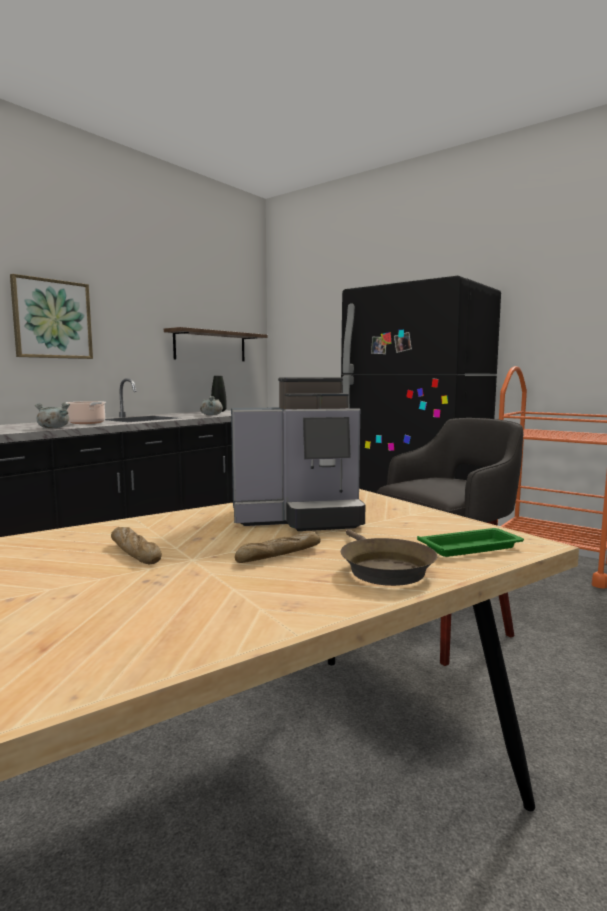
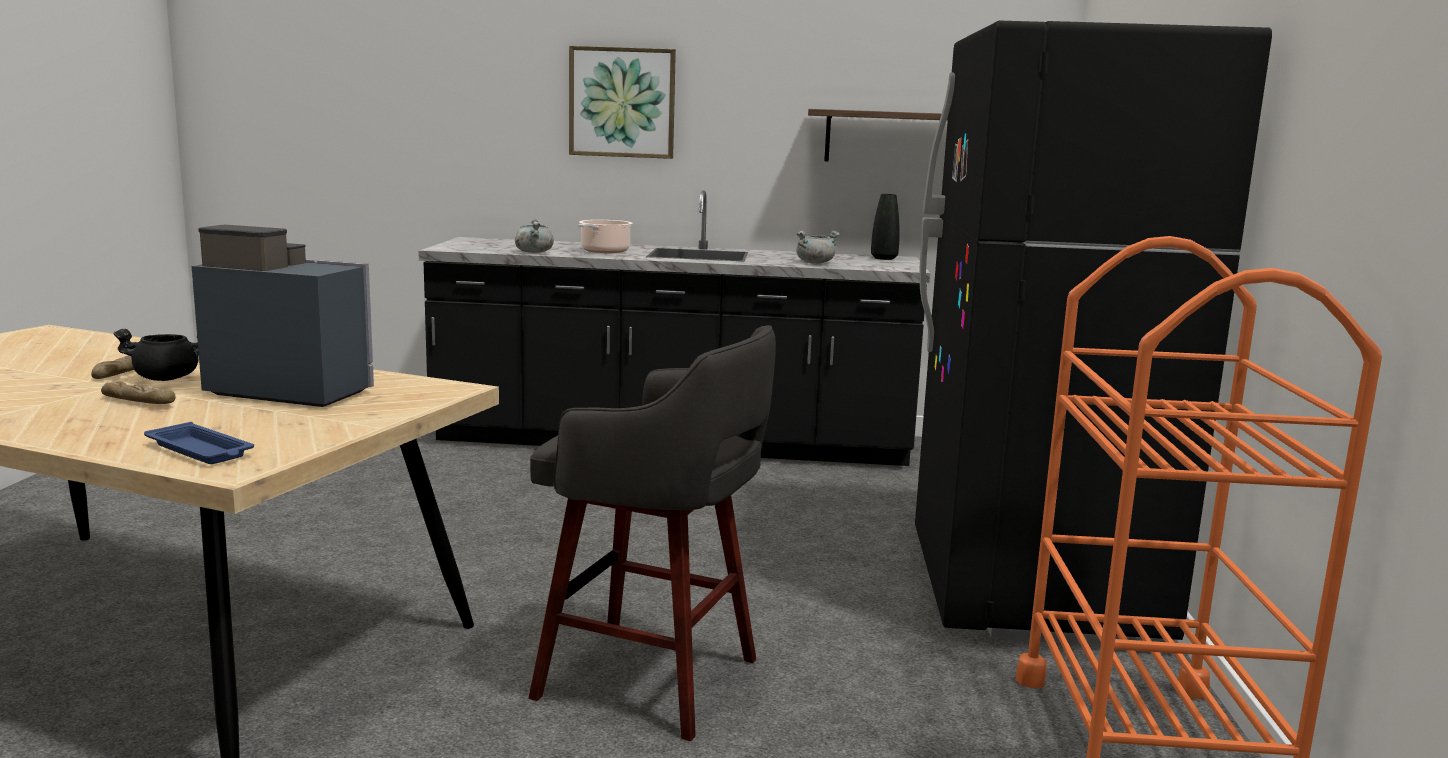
camera: 55 degrees right, 5 degrees up
coffee machine [231,377,365,531] -> coffee machine turned 150 degrees clockwise [192,225,374,407]
brown frying pan [341,529,437,586] -> none
green tray [417,528,524,557] -> blue tray [144,422,254,464]
none -> black cooking pot [113,329,199,381]

